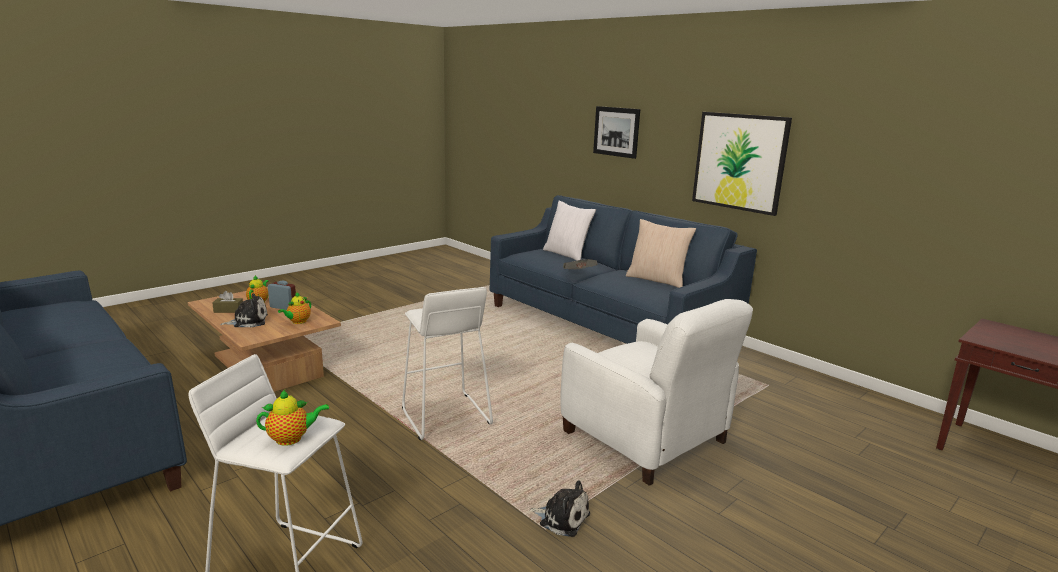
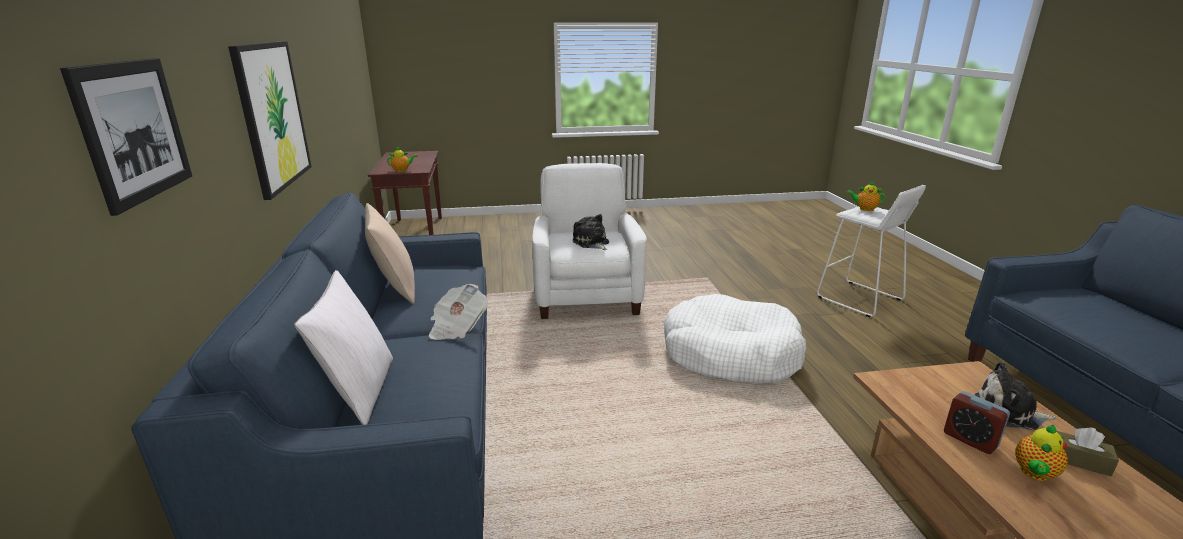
camera: 145 degrees left, 5 degrees up
teapot [278,292,311,324] -> teapot moved to [387,146,418,172]
white stool [402,287,493,440] -> white dog bed [664,294,806,383]
plush toy [530,480,590,537] -> plush toy moved to [573,214,609,250]

